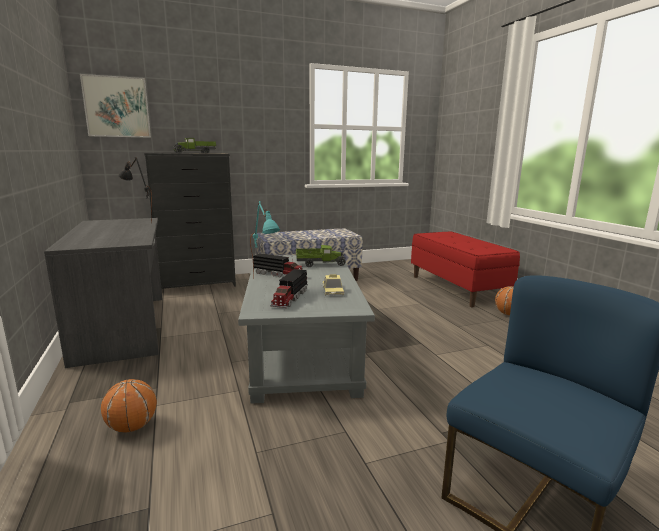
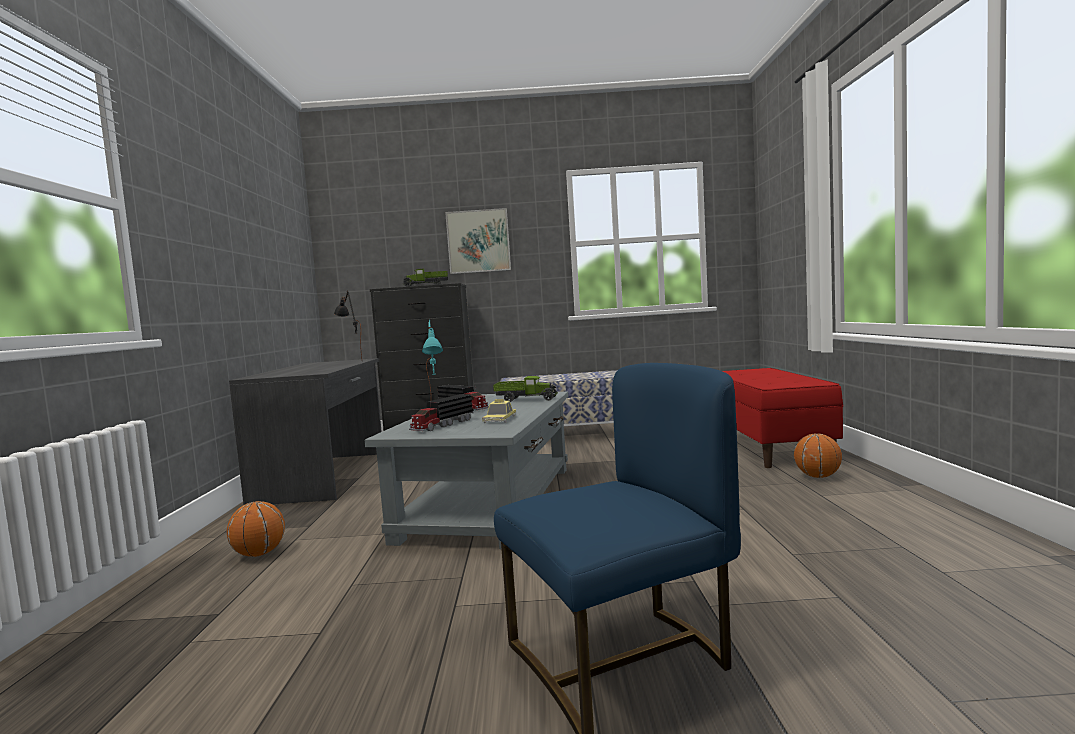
camera: 20 degrees right, 10 degrees down
picture [80,74,151,138] -> picture moved to [445,208,511,274]

